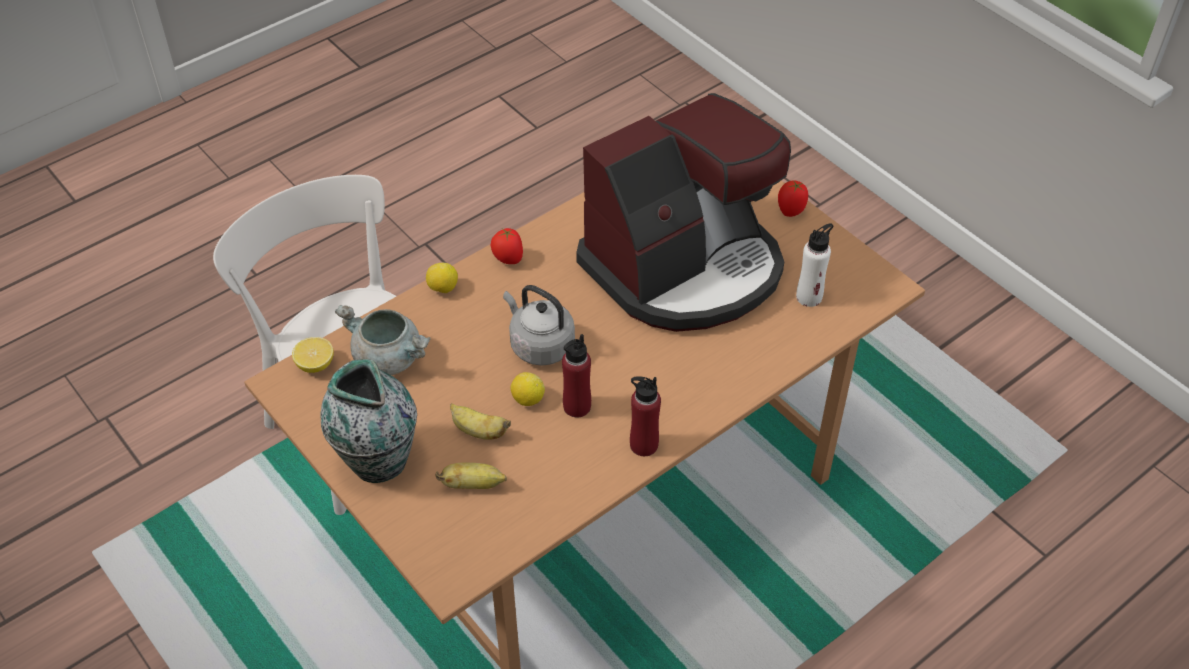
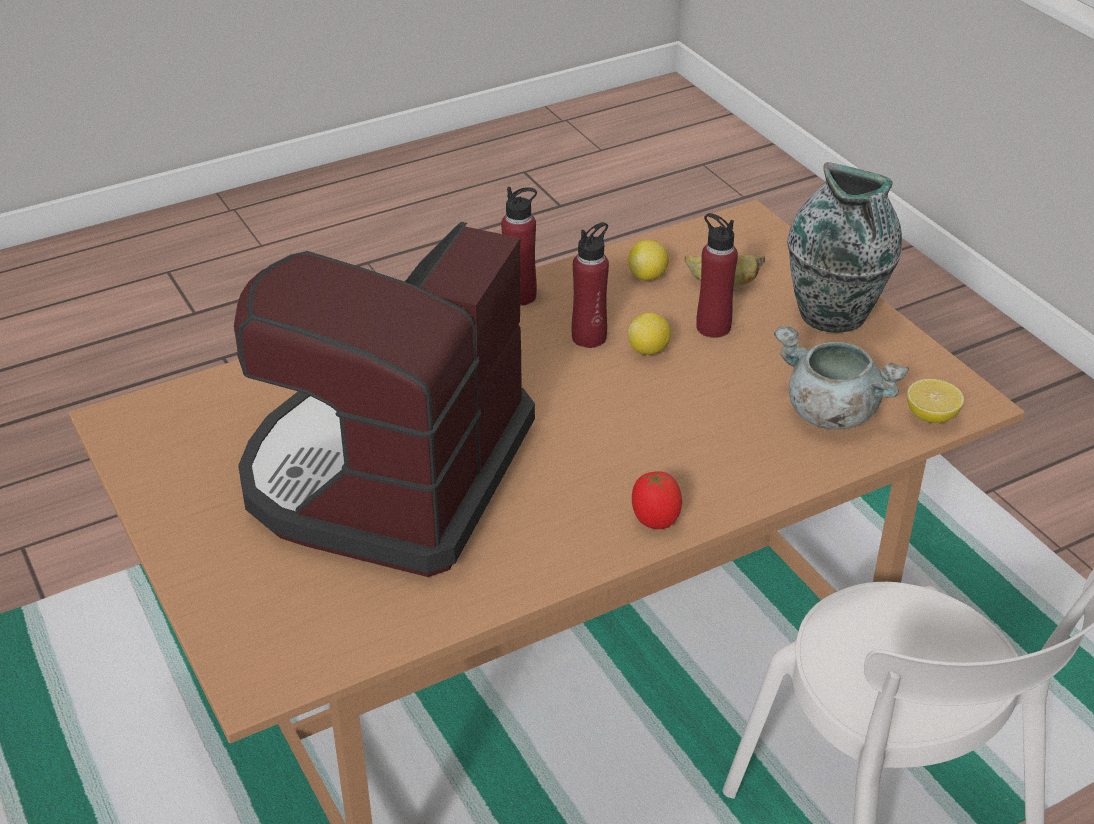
camera: 170 degrees left, 10 degrees down
lemon [426,263,458,293] -> lemon moved to [628,240,669,281]
banana [450,403,511,440] -> red bottle [696,213,738,338]
grey kettle [503,285,575,366] -> none
coffee machine [576,93,791,332] -> coffee machine turned 45 degrees counterclockwise [234,222,535,577]
tomato [778,180,808,217] -> none
white bottle [796,223,834,307] -> none

